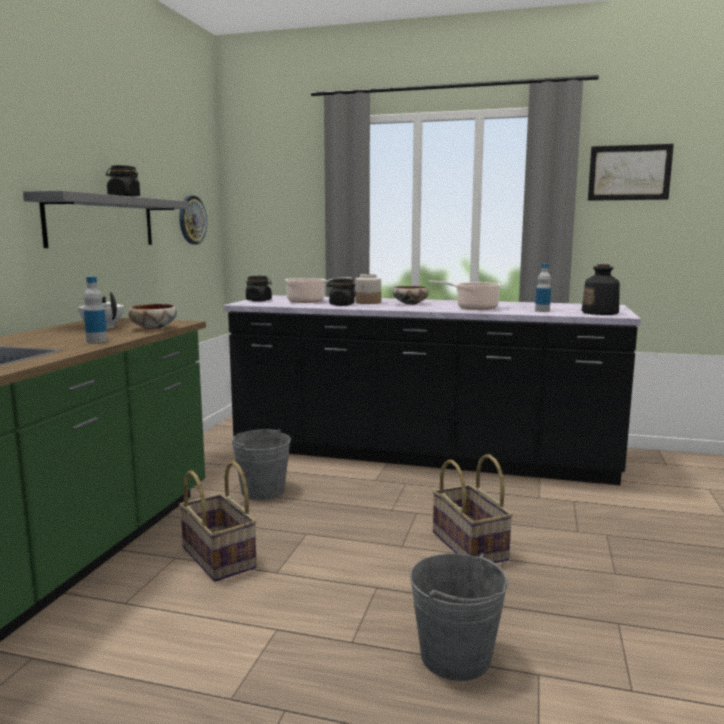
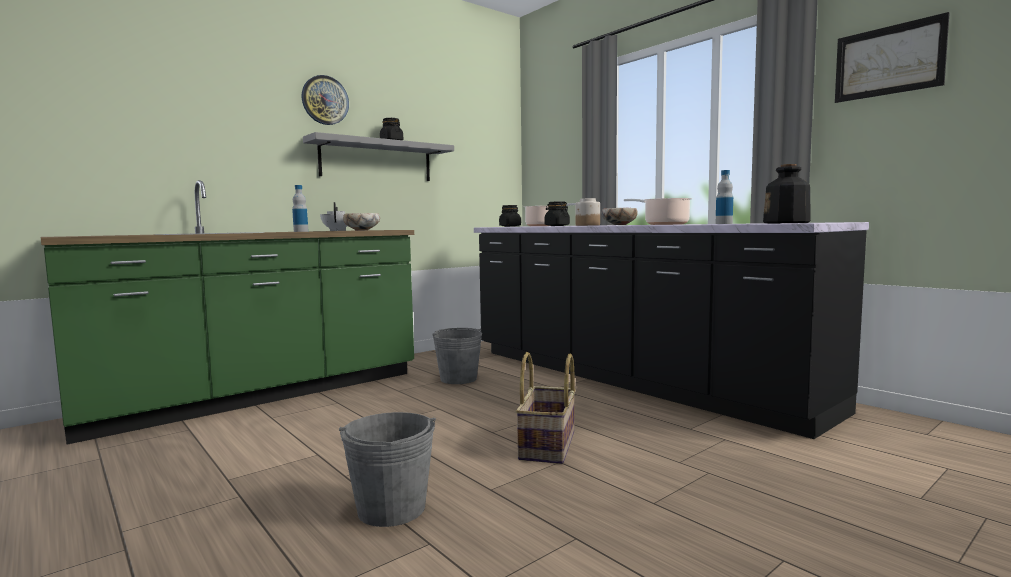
camera: 35 degrees right, 5 degrees down
wall clock [179,196,207,244] -> wall clock moved to [301,75,349,125]
basket [179,461,257,581] -> none

